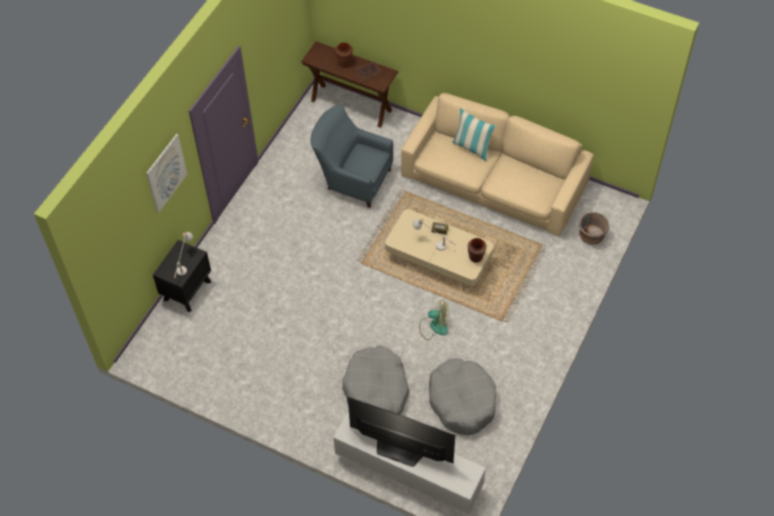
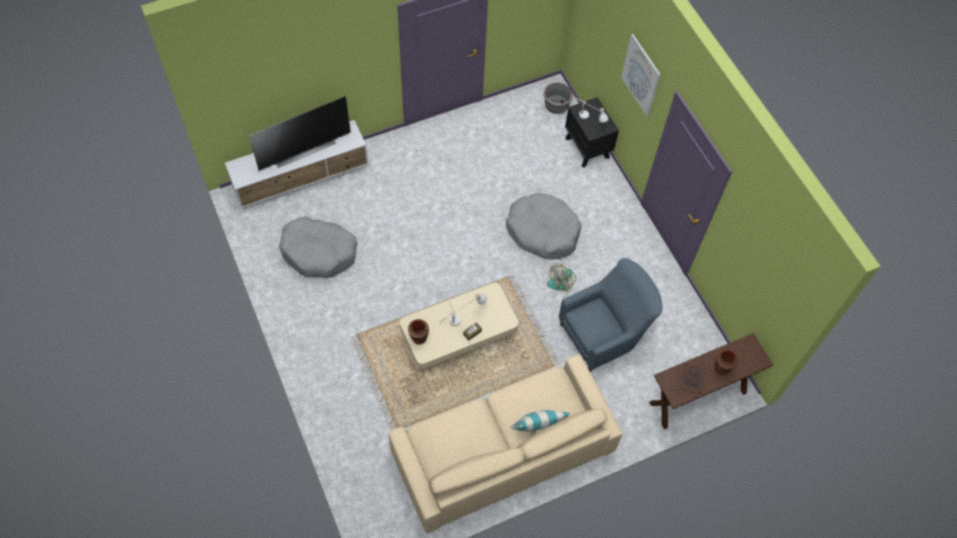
camera: 125 degrees right, 5 degrees up
grey dog bed [342,346,409,415] -> grey dog bed moved to [506,193,582,260]
fan [419,300,448,340] -> fan moved to [547,264,576,291]
grey planter [579,212,609,245] -> grey planter moved to [544,83,573,114]

